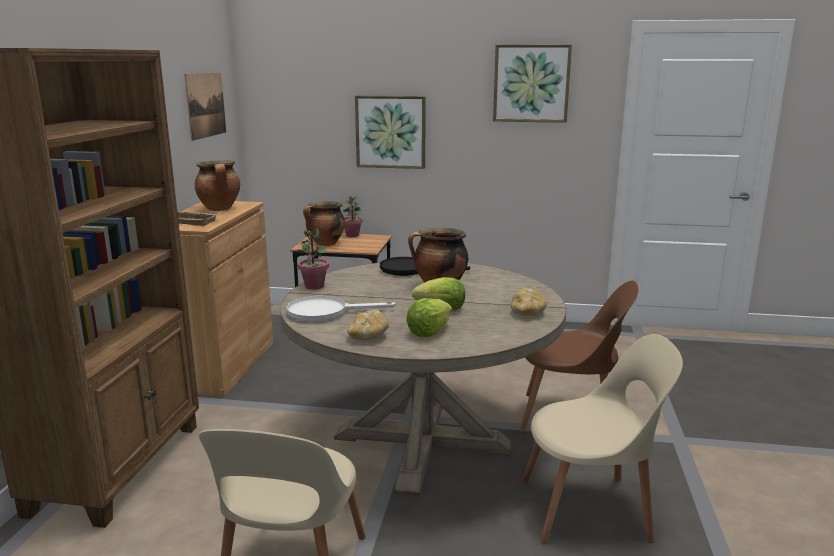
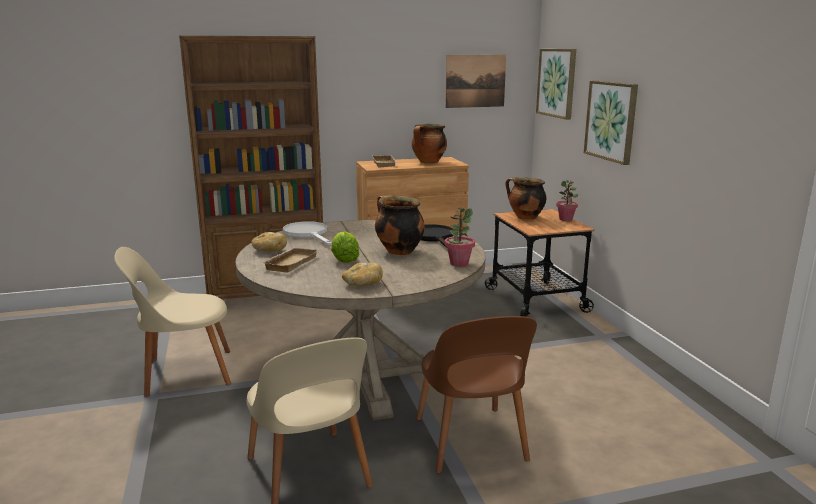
camera: 65 degrees right, 0 degrees up
potted plant [297,228,329,289] -> potted plant moved to [445,207,475,267]
lettuce [406,298,452,337] -> beige tray [262,247,317,273]
picture [493,44,572,123] -> picture moved to [536,49,576,120]

